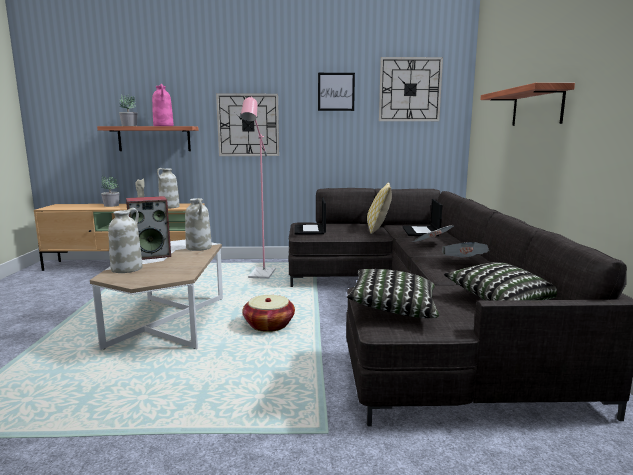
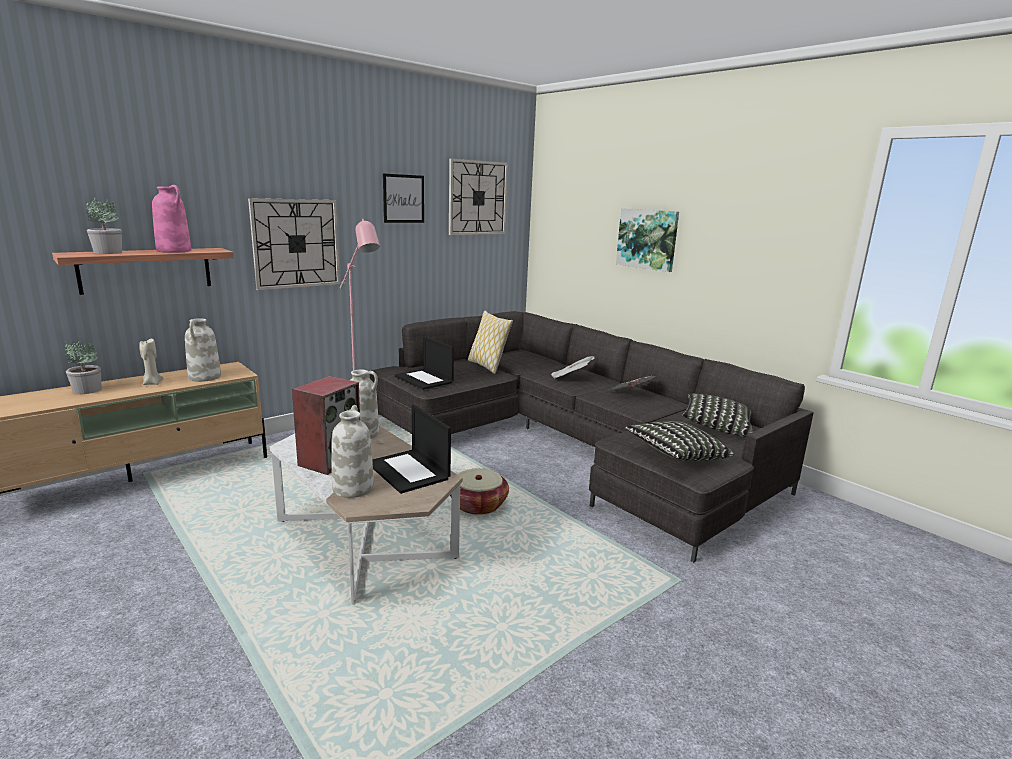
camera: 40 degrees left, 5 degrees up
laptop [402,199,442,236] -> laptop moved to [372,405,451,494]
shelf [480,83,575,126] -> picture [616,208,679,272]

